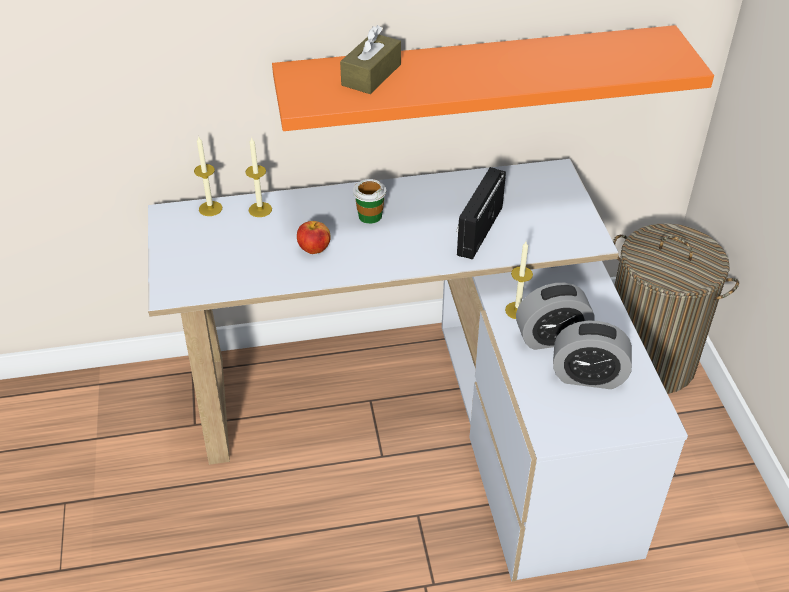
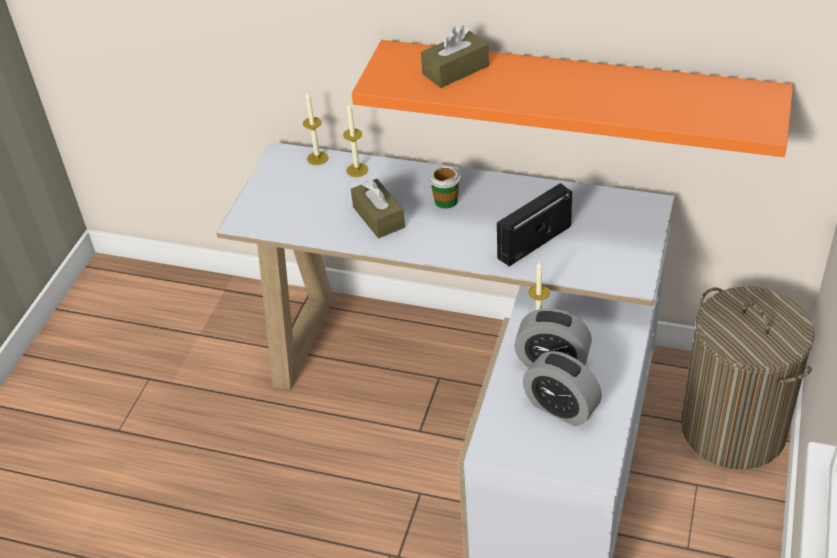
camera: 30 degrees right, 0 degrees up
apple [297,221,331,254] -> brown tissue box [351,179,405,238]

